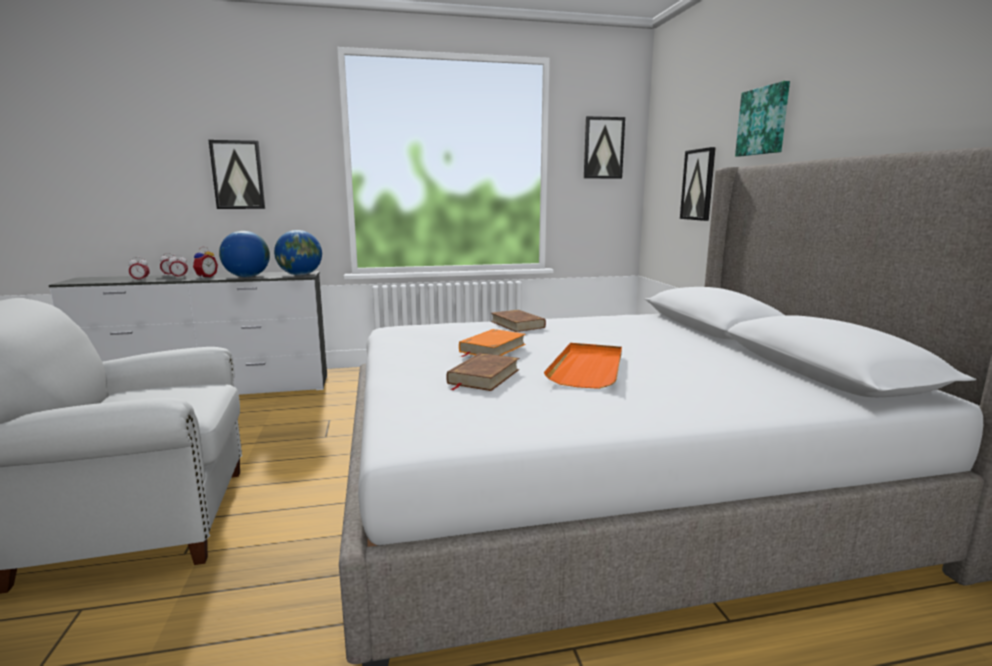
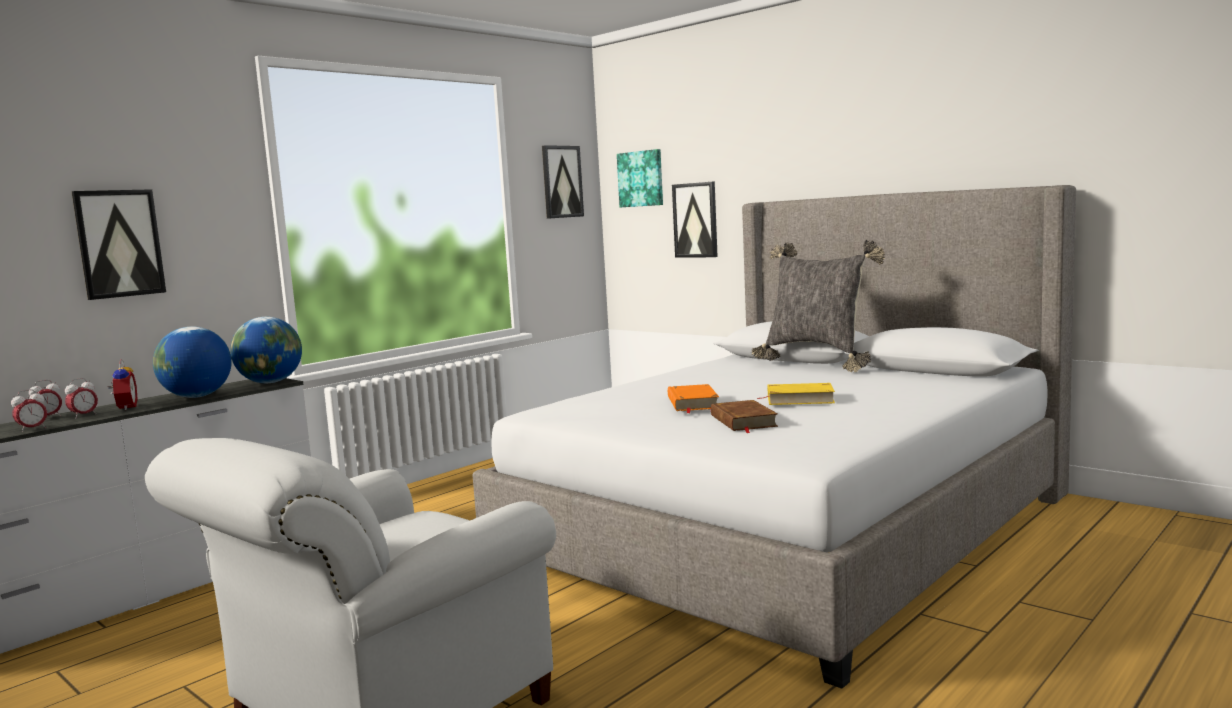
camera: 35 degrees left, 5 degrees down
brown book [491,310,546,332] -> none
orange tray [544,343,622,389] -> yellow book [756,383,835,405]
picture [735,81,790,156] -> picture moved to [617,149,663,207]
none -> pillow [751,240,885,373]

